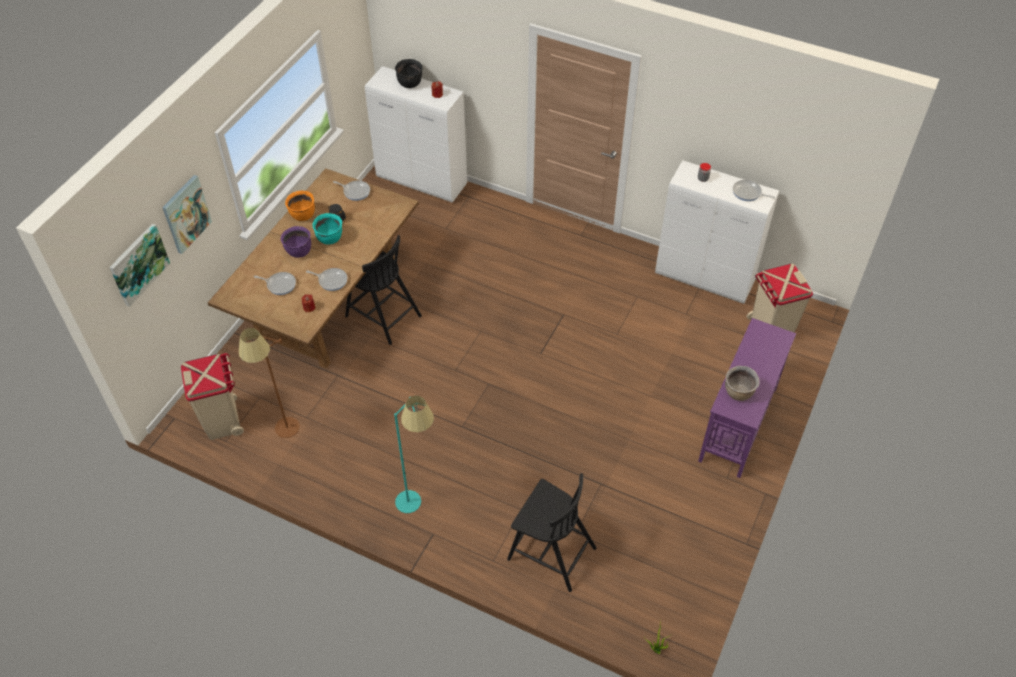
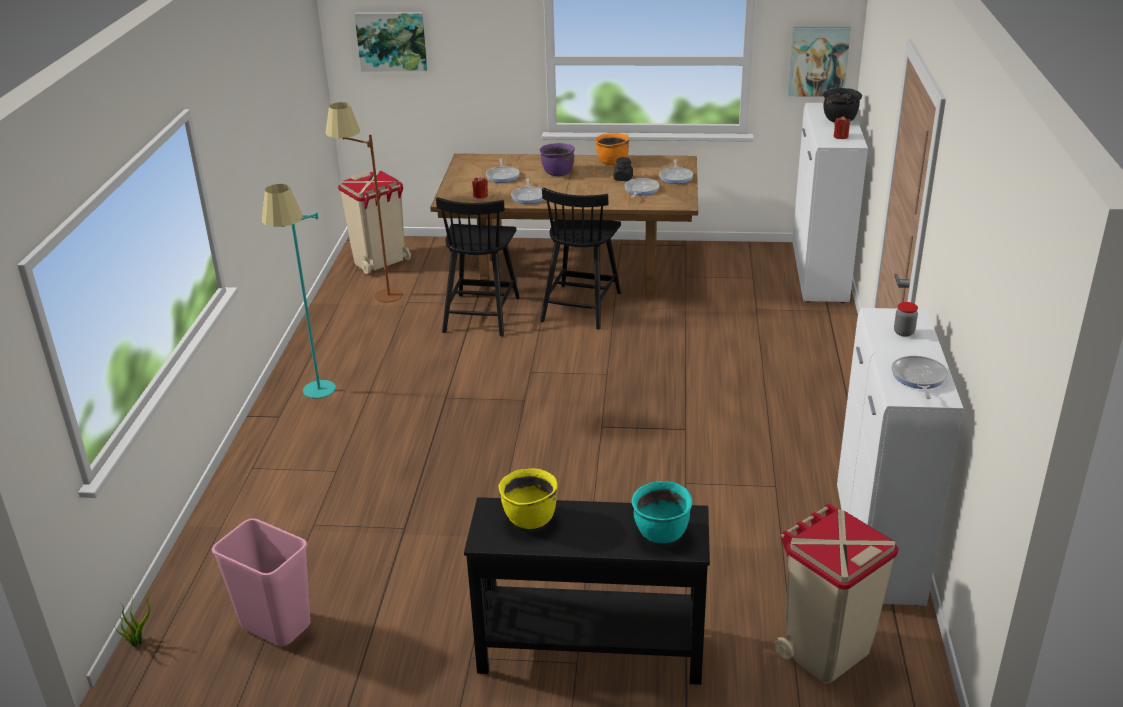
camera: 70 degrees right, 20 degrees down
picture [162,175,212,254] -> picture moved to [788,27,851,97]
turquoise cooking pot [313,213,342,245] -> turquoise cooking pot moved to [632,481,692,543]
black chair [507,473,597,592] -> black chair moved to [436,197,520,336]
purple console table [698,318,796,478] -> black console table [464,497,710,685]
brown cooking pot [725,366,760,401] -> yellow cooking pot [498,469,557,529]
none -> pink trash can [212,518,310,646]
none -> frying pan [625,178,659,198]

